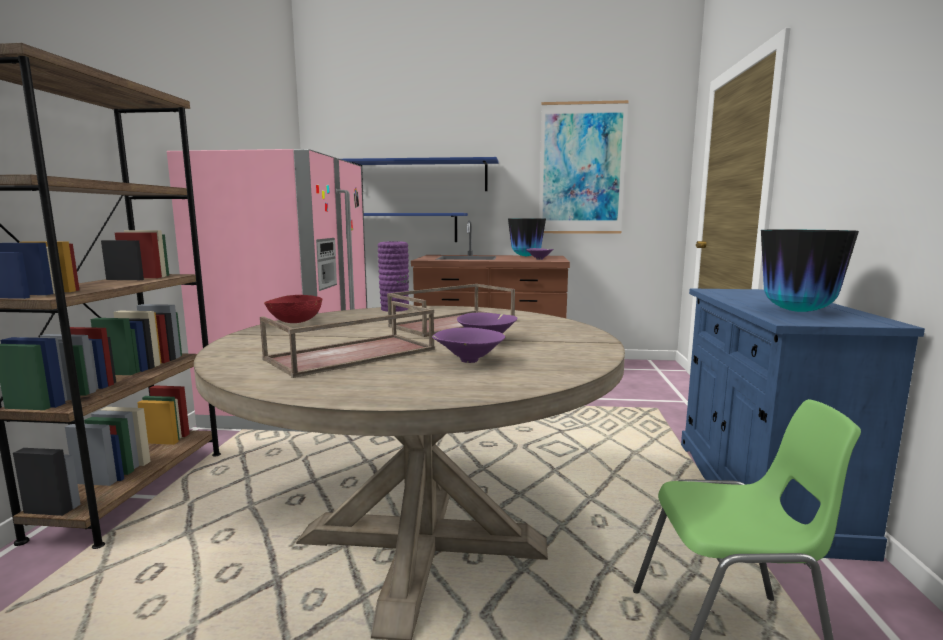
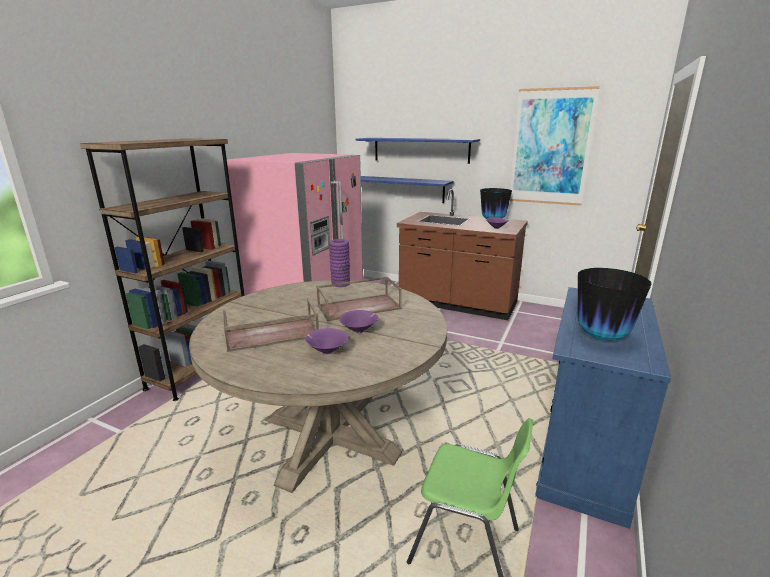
camera: 20 degrees right, 10 degrees up
red bowl [264,295,322,323] -> none

